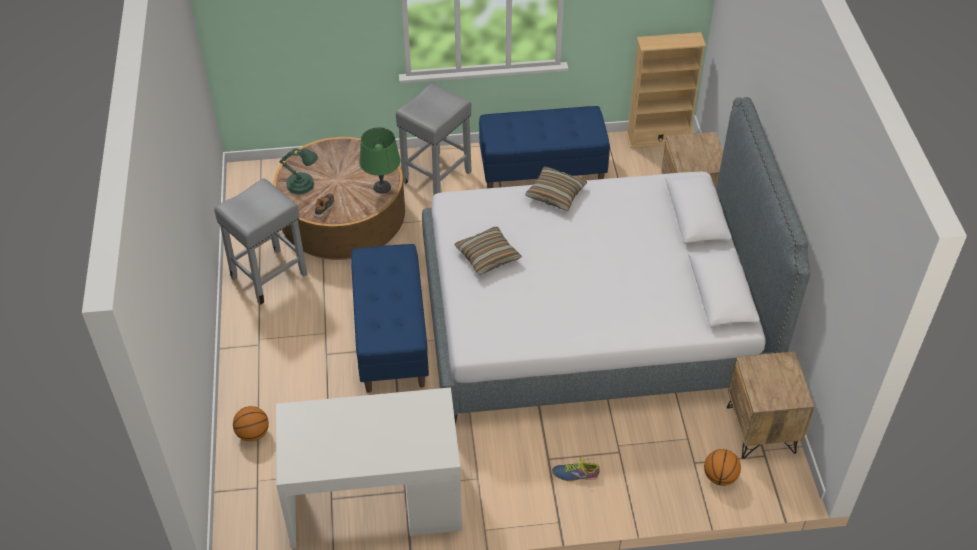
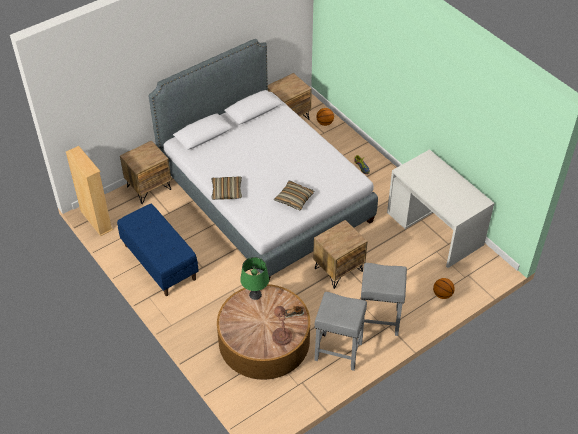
camera: 120 degrees left, 0 degrees up
green table lamp [279,148,318,195] -> brown table lamp [272,306,292,346]
blue bench [351,244,429,393] -> brown nightstand [313,220,368,289]
grey stool [396,83,472,195] -> grey stool moved to [361,263,407,336]

